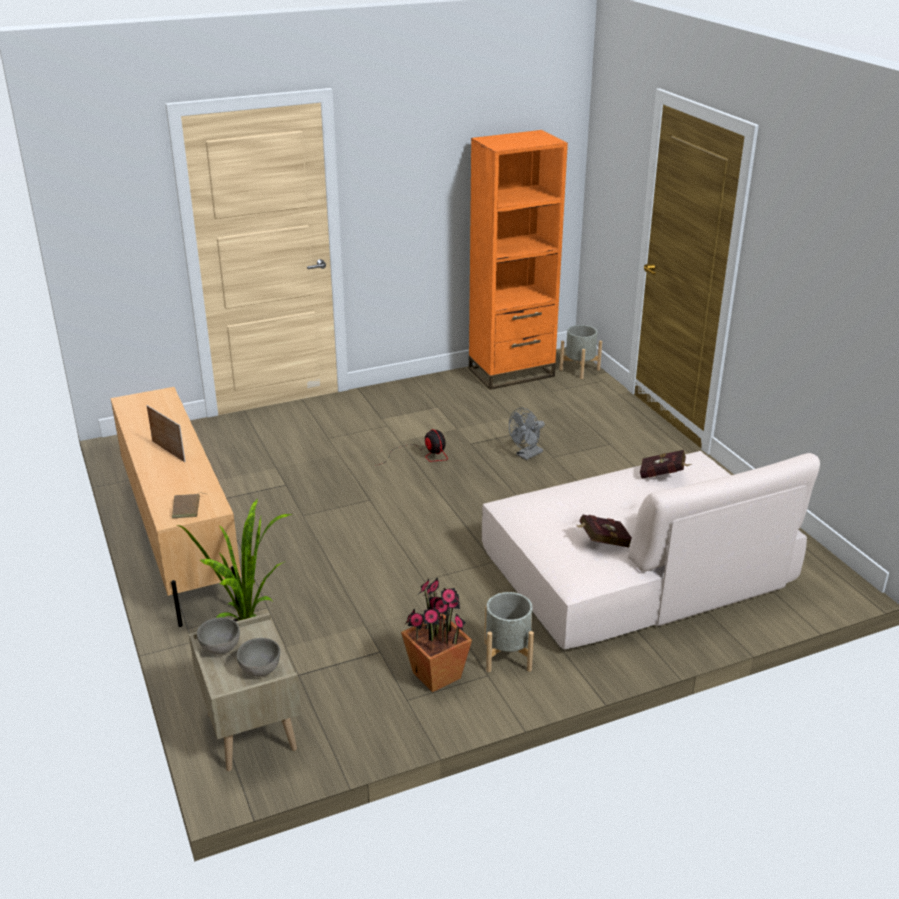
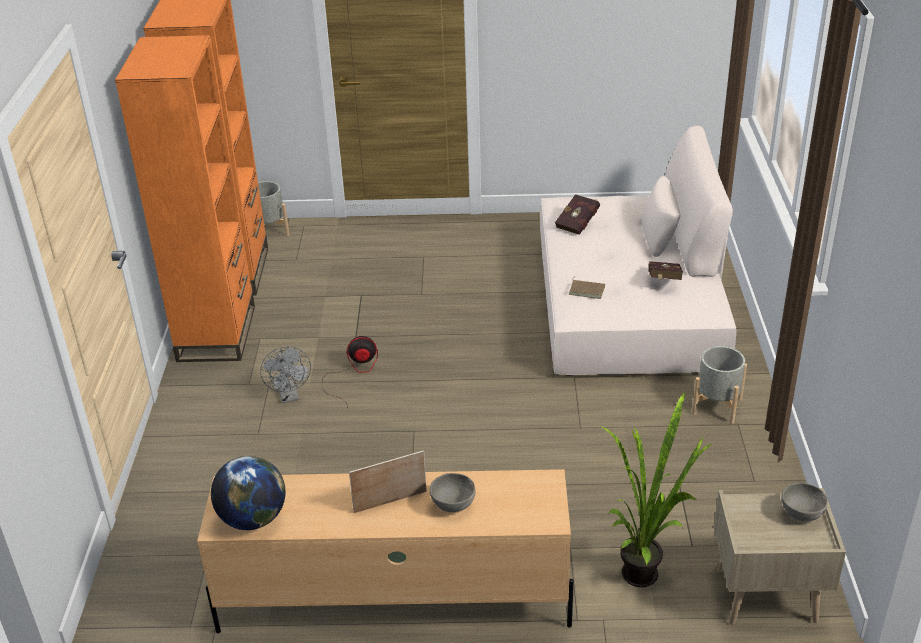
camera: 65 degrees left, 5 degrees up
brown book [172,493,205,518] -> brown book moved to [569,276,605,299]
grey bowl [197,617,240,655] -> grey bowl moved to [430,473,476,512]
potted plant [401,578,472,692] -> none
grey fan [509,408,545,460] -> grey fan moved to [260,346,311,403]
none -> orange bookcase [115,35,255,362]
none -> globe [211,456,286,530]

